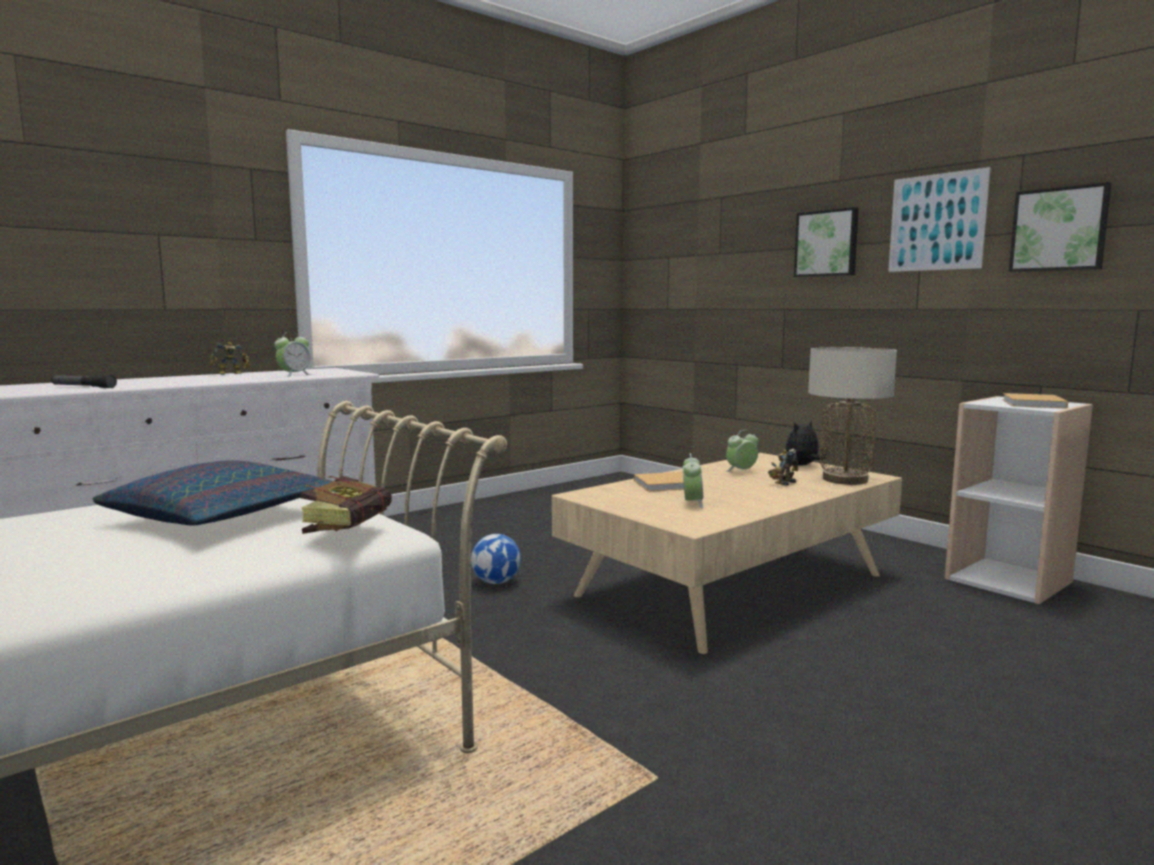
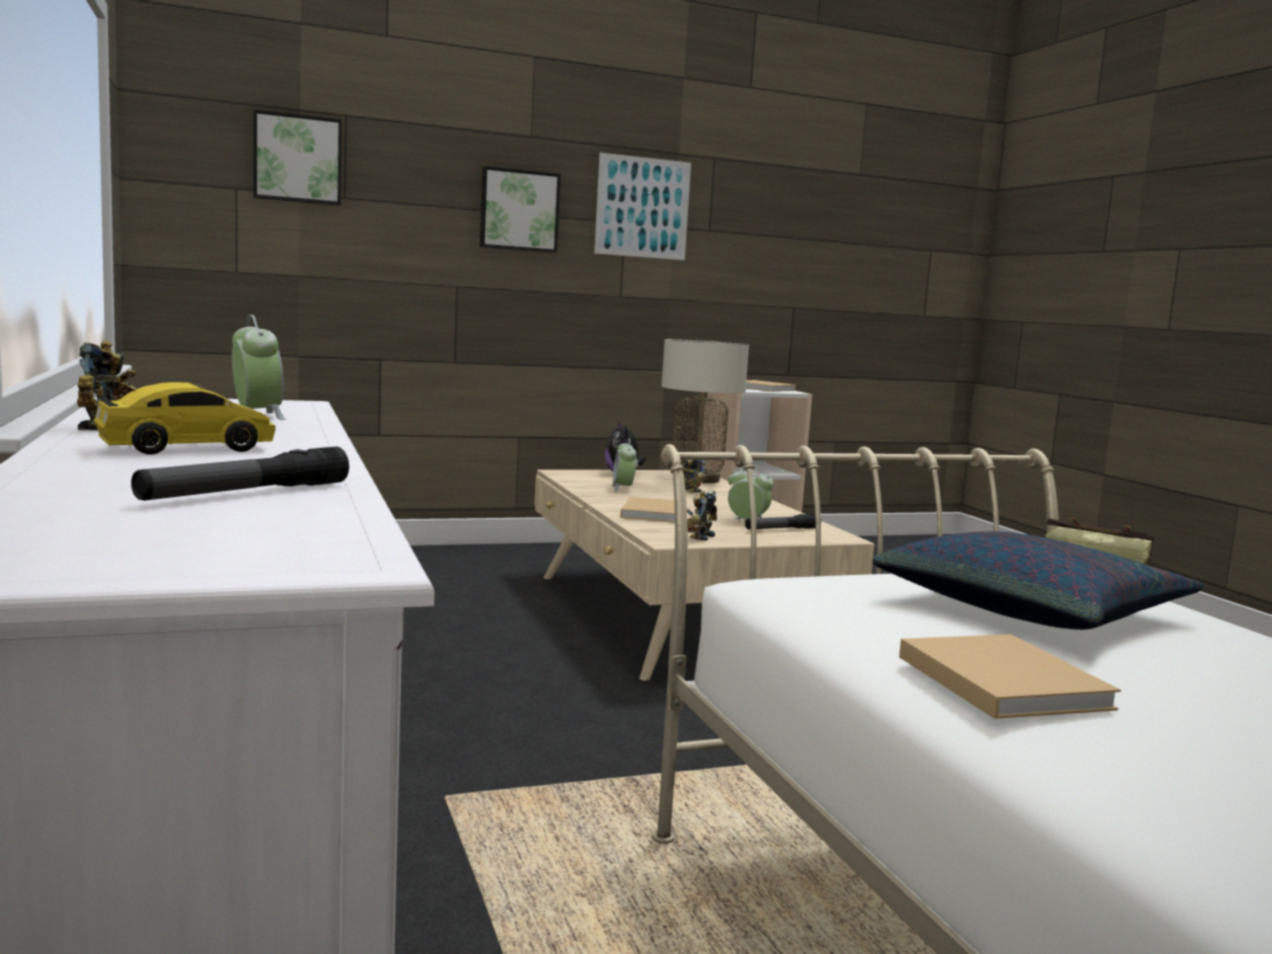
camera: 70 degrees left, 0 degrees up
football [471,534,521,584] -> none
picture [1009,182,1111,272] -> picture moved to [253,109,342,206]
none -> toy car [94,382,275,455]
none -> toy robot [687,490,717,541]
none -> flashlight [745,514,816,530]
none -> beige book [899,634,1121,719]

